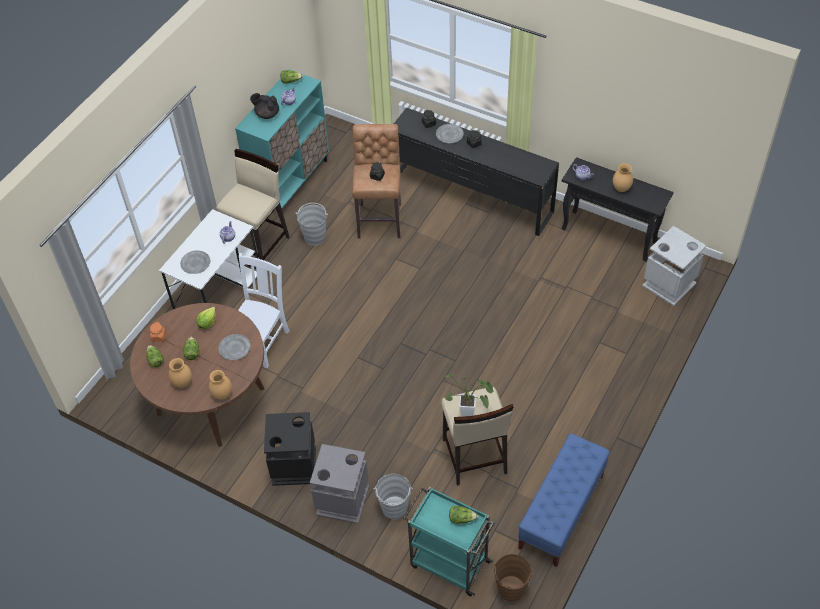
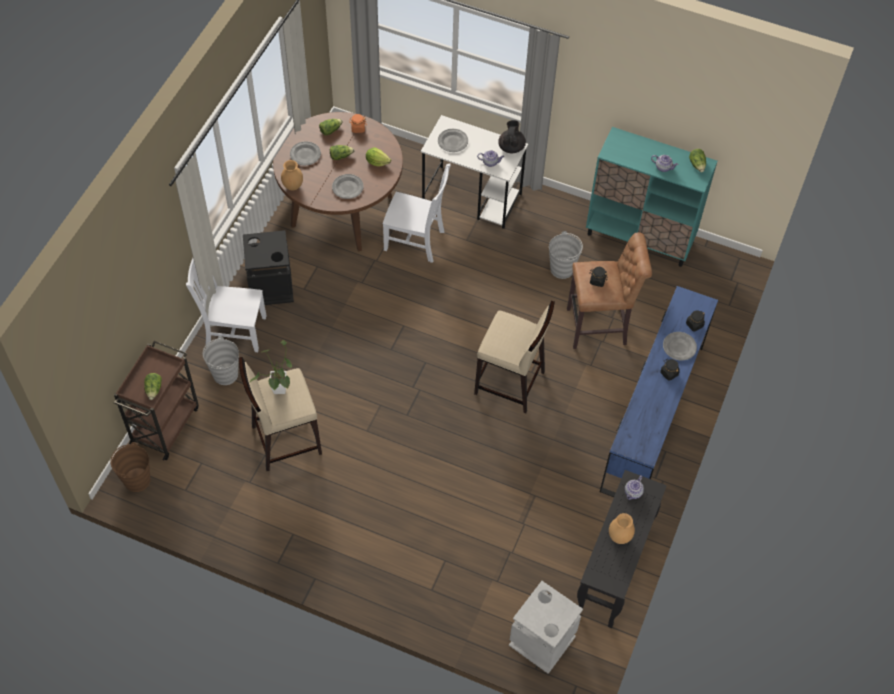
camera: 80 degrees right, 5 degrees up
brown vase [168,358,192,388] -> grey plate [290,141,321,165]
beige stool [216,149,290,260] -> beige stool moved to [474,300,555,413]
black teapot [250,93,279,119] -> black teapot moved to [498,120,526,153]
grey trash can [310,444,369,524] -> white chair [186,258,266,352]
black dresser [394,107,559,236] -> blue dresser [600,286,718,497]
turquoise cart [404,487,494,596] -> brown cart [114,341,199,460]
blue bench [518,434,610,567] -> none

